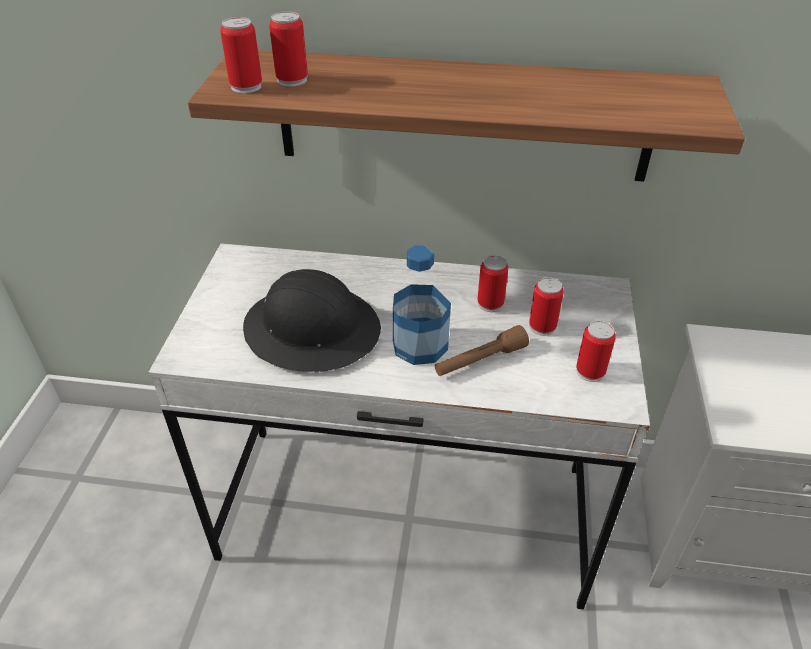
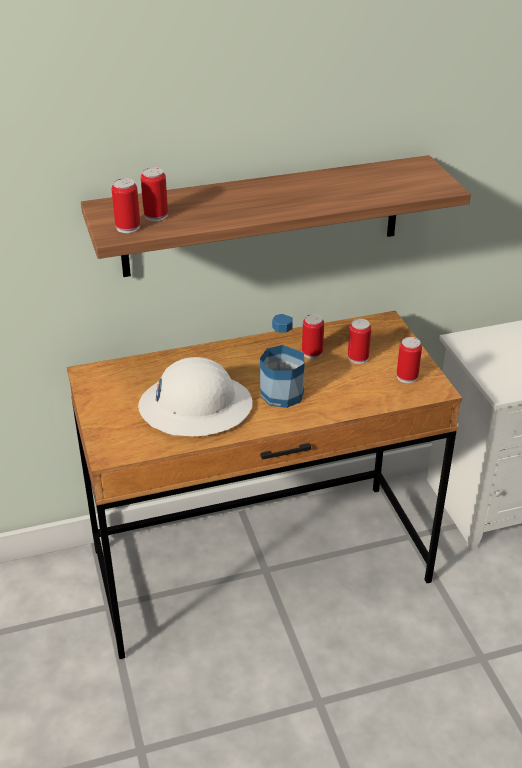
camera: 25 degrees left, 5 degrees down
white desk [148,243,650,609] -> brown desk [67,311,462,659]
black hard hat [243,269,381,372] -> white hard hat [138,357,253,436]
brown flashlight [435,325,529,376] -> none

